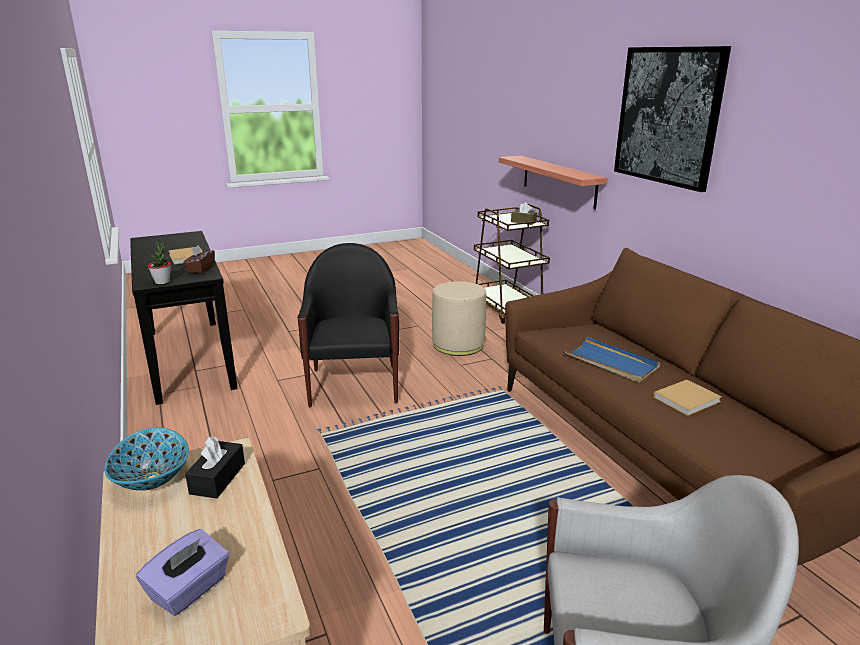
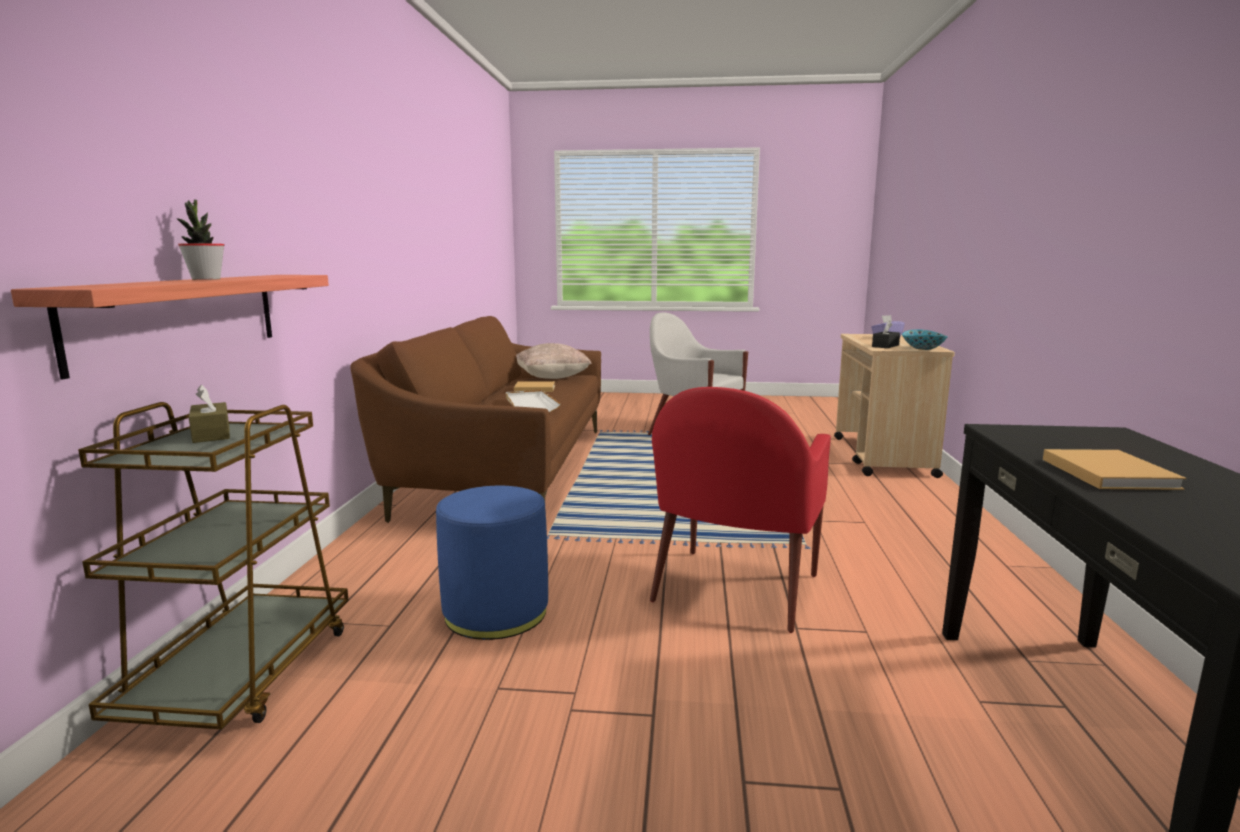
camera: 150 degrees left, 10 degrees down
potted plant [148,242,171,284] -> potted plant moved to [176,199,224,280]
brown tissue box [183,245,215,274] -> none
black armchair [298,243,399,407] -> red armchair [650,387,831,633]
beige ottoman [432,281,486,356] -> blue ottoman [436,486,548,640]
blue tray [564,337,660,383] -> white tray [506,390,561,412]
picture [614,46,731,192] -> none
none -> beige pillow [516,343,591,379]

